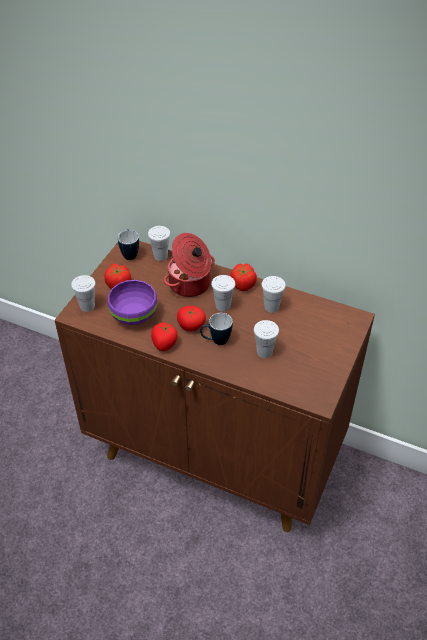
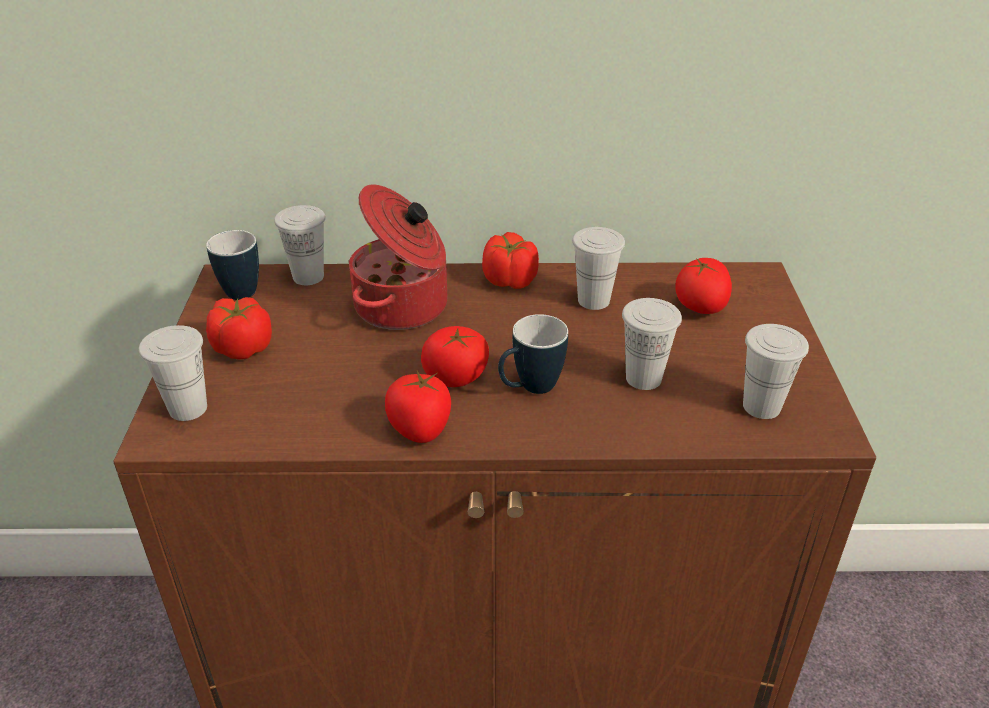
camera: 25 degrees left, 10 degrees down
purple bowl [108,280,157,325] -> none
white cup [211,275,235,312] -> white cup moved to [743,324,809,419]
none -> tomato [675,258,732,314]

